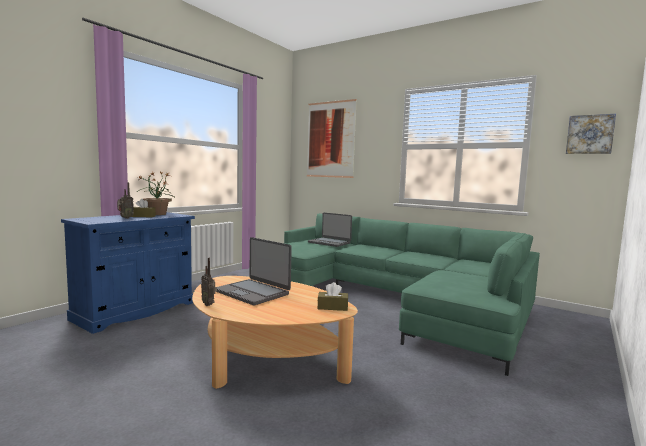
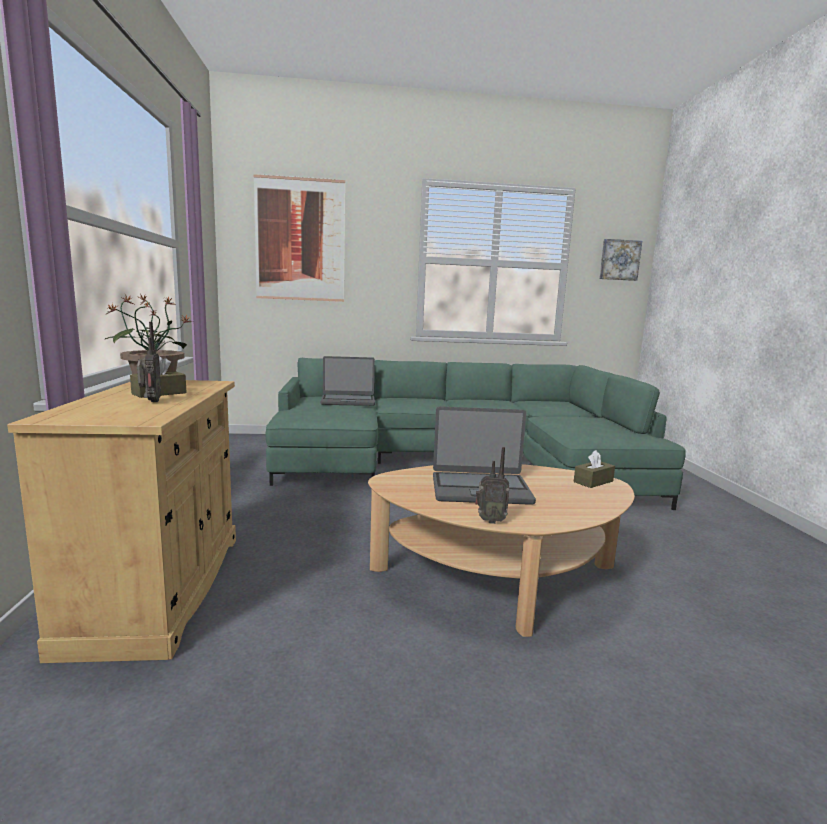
camera: 40 degrees left, 5 degrees up
blue cabinet [61,212,195,334] -> beige cabinet [7,380,236,663]

